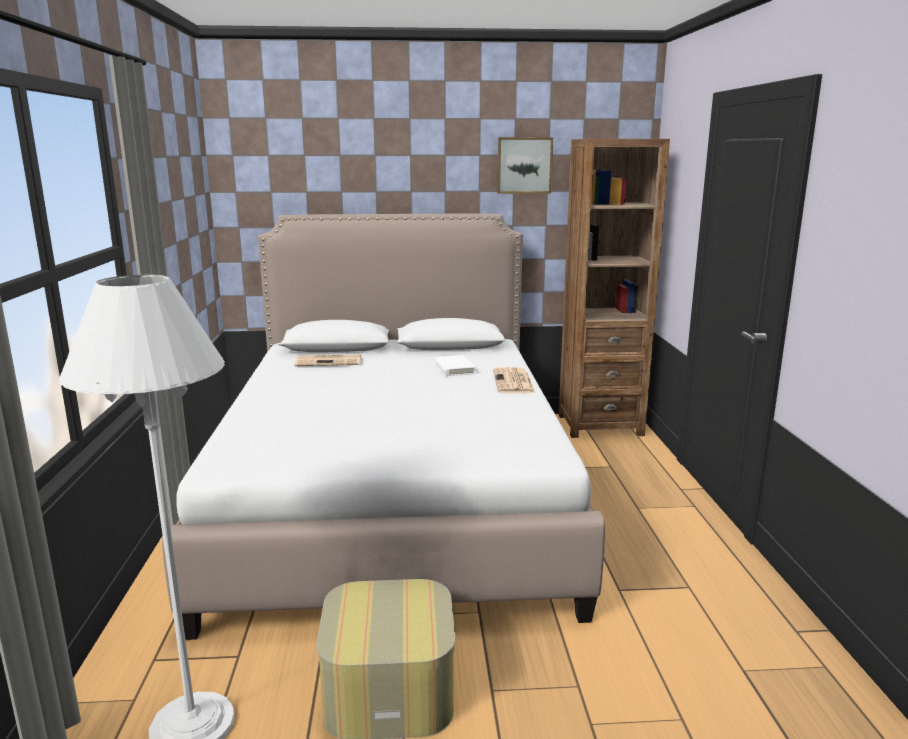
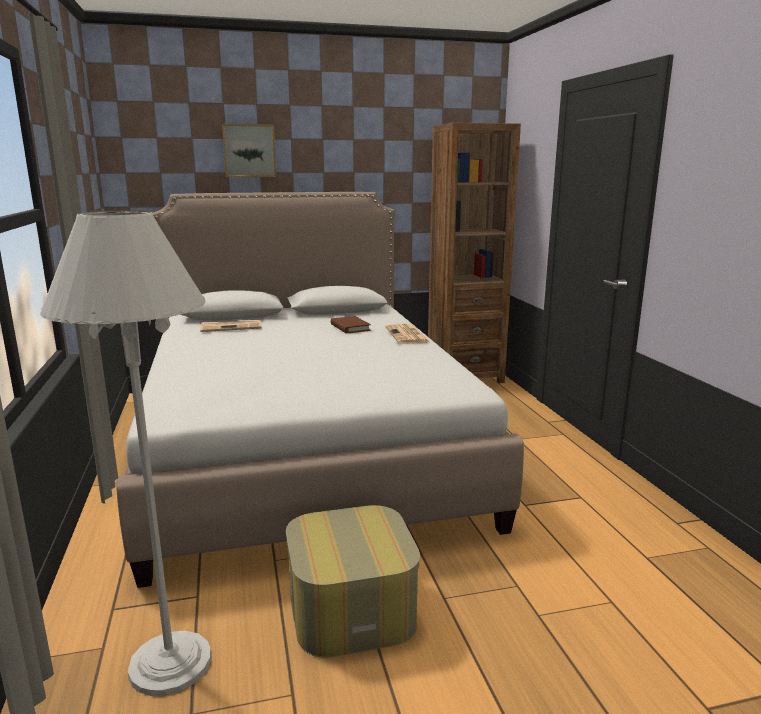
camera: 10 degrees left, 0 degrees up
white book [435,355,476,376] -> brown book [331,316,371,333]
picture [497,137,553,194] -> picture moved to [222,124,277,177]

